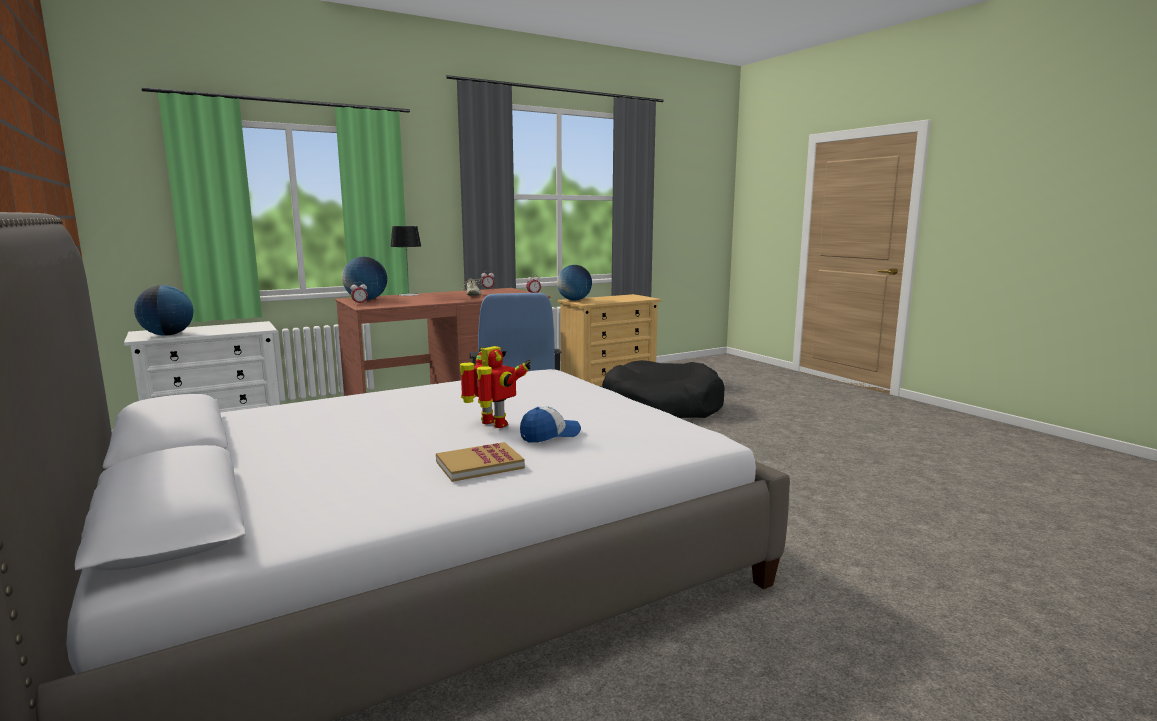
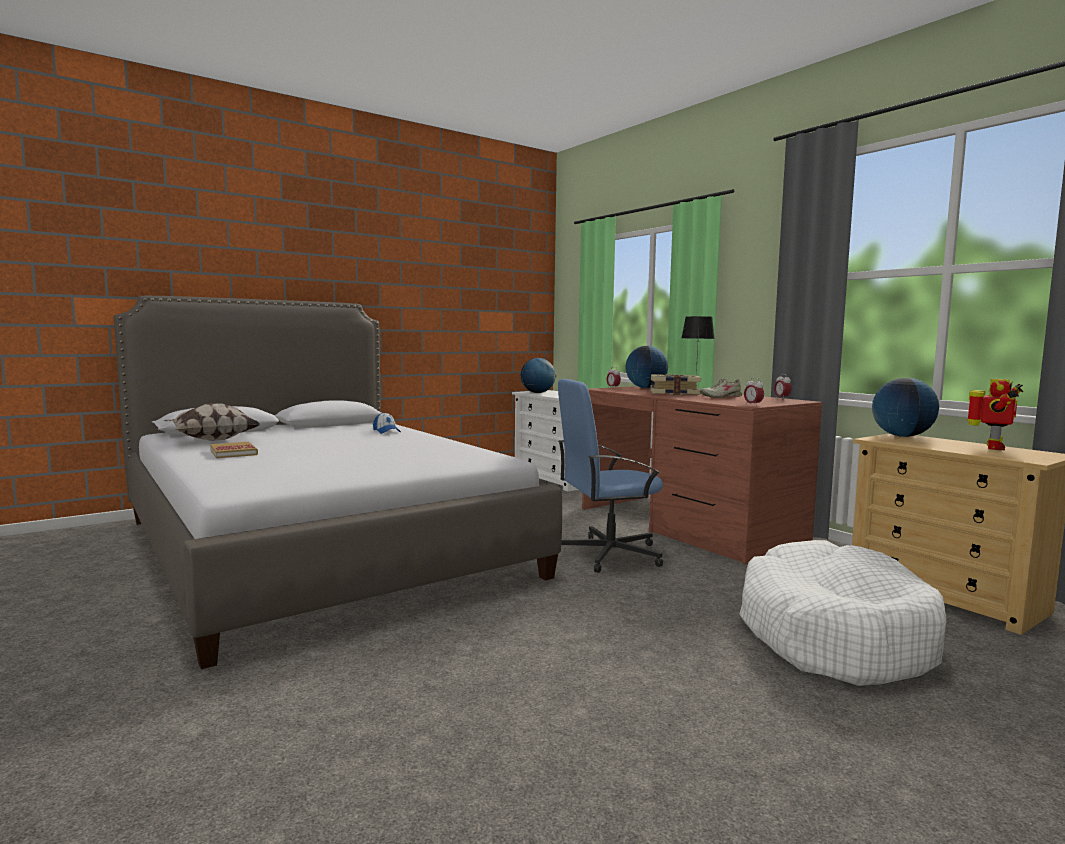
camera: 85 degrees right, 5 degrees down
toy robot [460,346,531,428] -> toy robot moved to [967,379,1023,450]
cap [520,406,581,443] -> cap moved to [373,412,401,434]
black dog bed [602,360,725,418] -> white dog bed [740,540,947,686]
none -> pillow [164,404,260,441]
none -> book [650,374,701,395]

